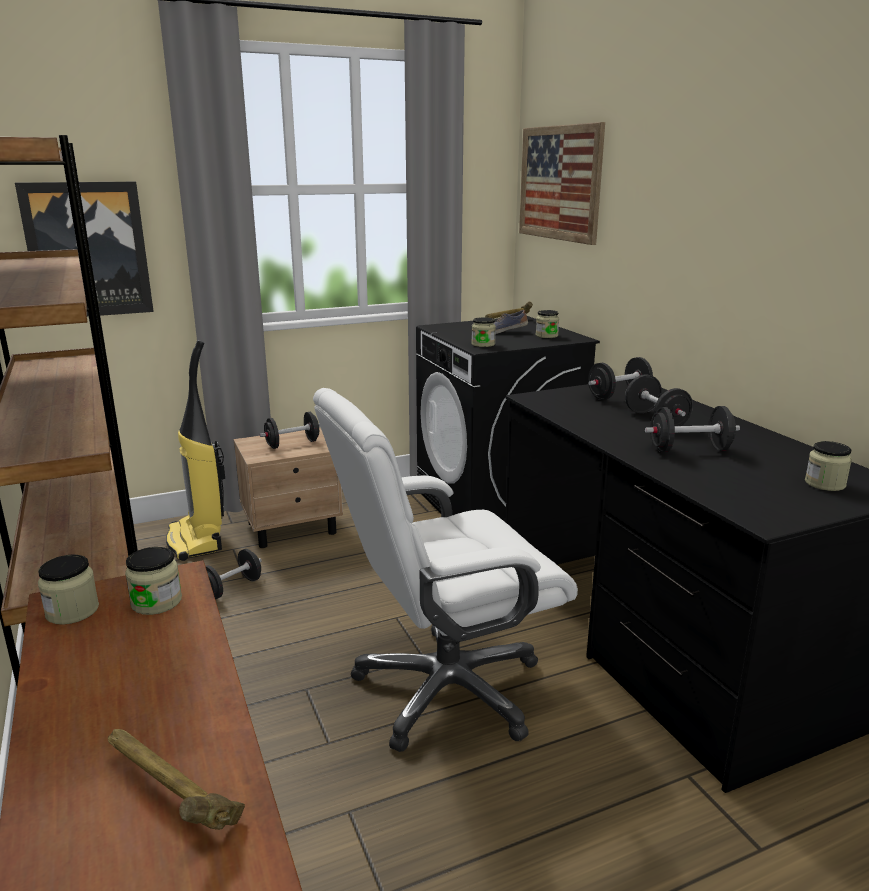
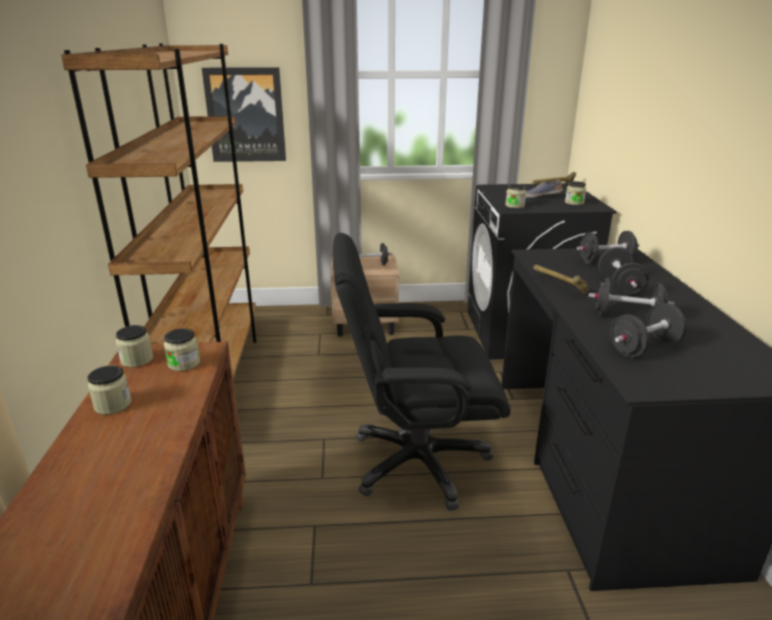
camera: 20 degrees right, 5 degrees up
hammer [108,729,245,830] -> hammer moved to [533,264,589,294]
vacuum cleaner [166,340,225,561] -> none
black dumbbell [206,549,262,599] -> black dumbbell moved to [610,303,687,357]
white office chair [313,388,578,752] -> black office chair [333,233,510,511]
picture [519,122,605,245] -> none
jar [805,441,852,491] -> jar moved to [88,365,131,415]

